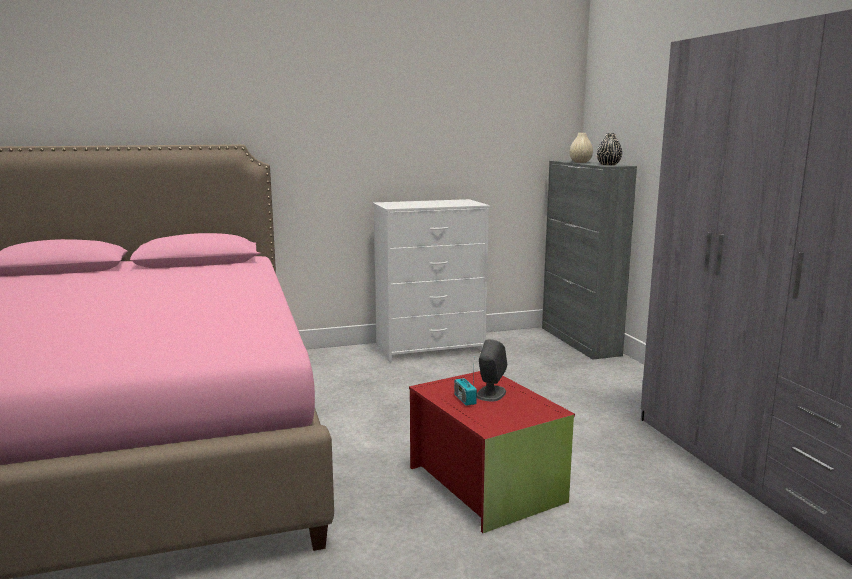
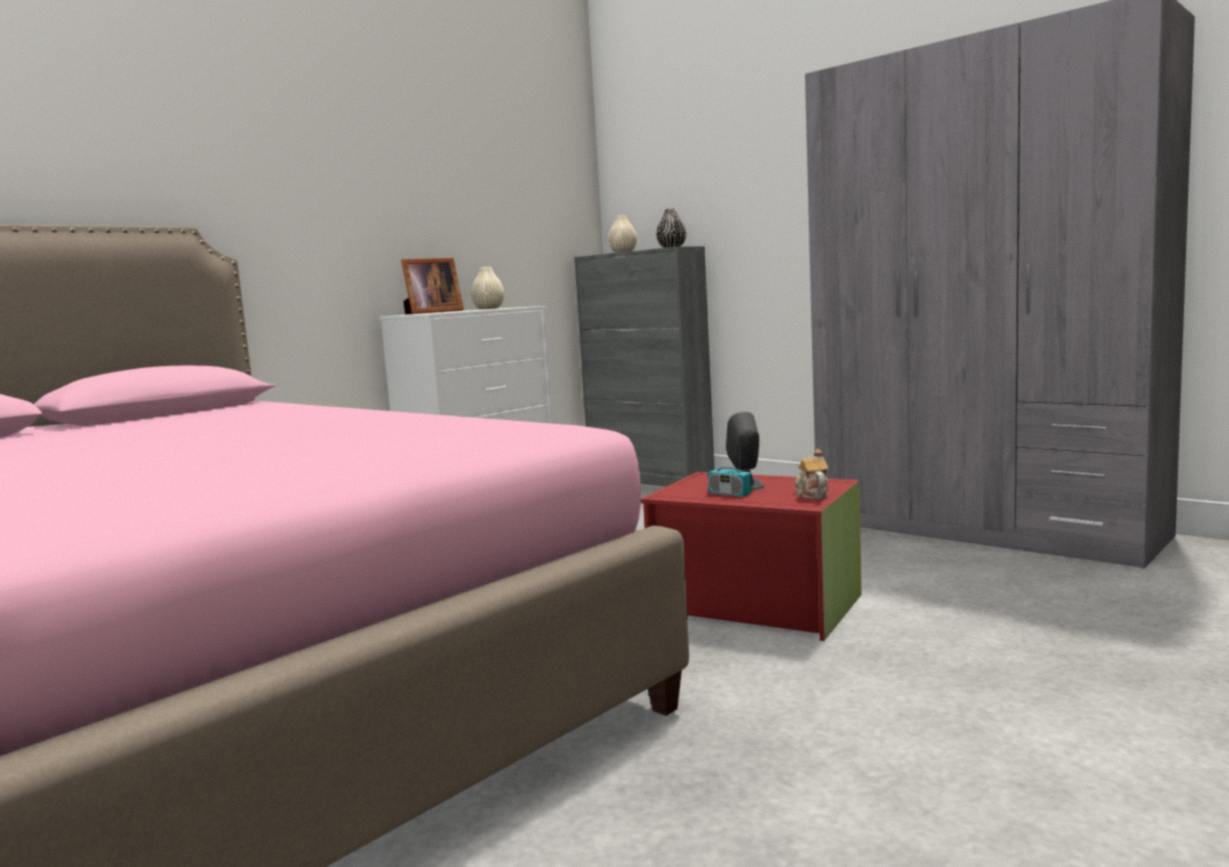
camera: 30 degrees left, 5 degrees down
none -> picture frame [401,258,464,314]
none -> beige vase [471,267,504,309]
none -> teapot [795,449,829,499]

